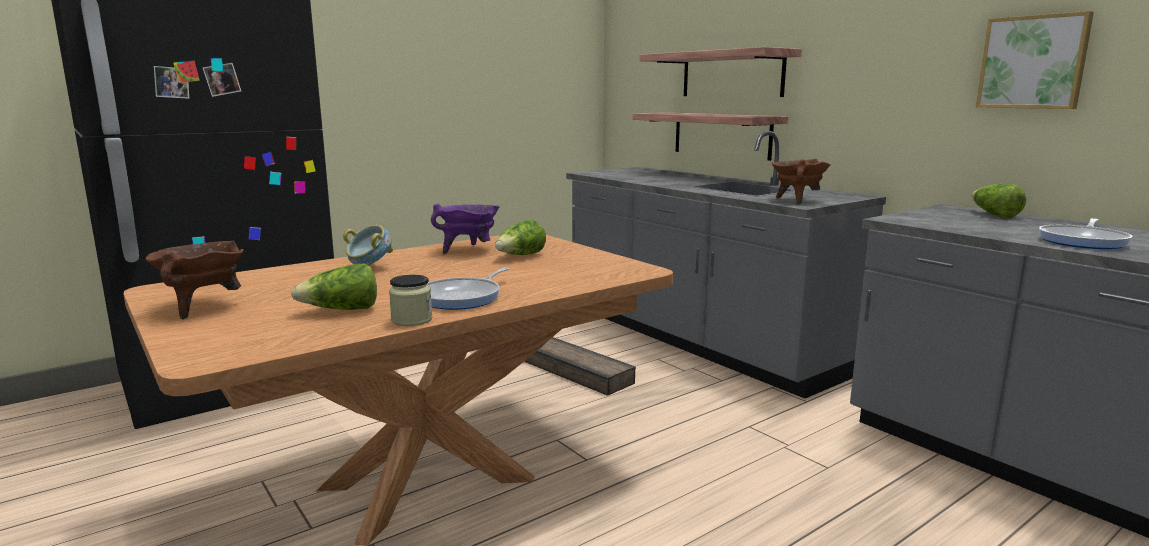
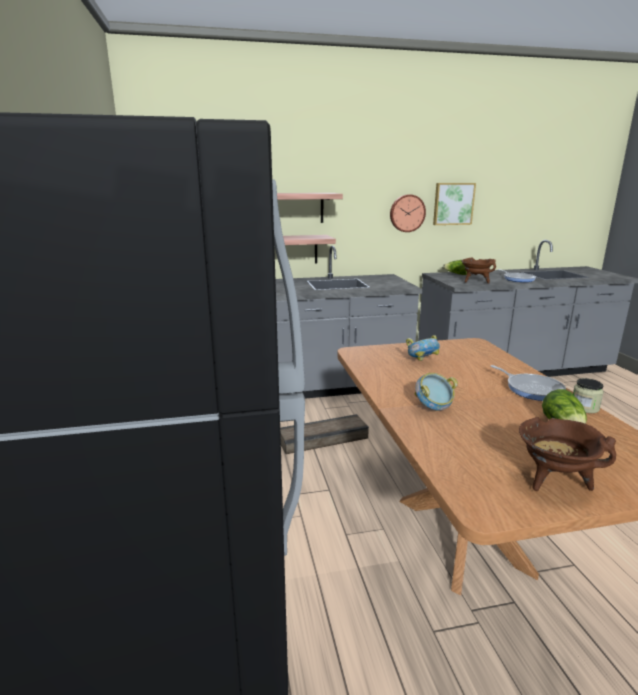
camera: 65 degrees left, 5 degrees up
purple cooking pot [431,203,500,254] -> none
lettuce [495,220,546,255] -> bowl [406,335,440,361]
brown cooking pot [772,159,831,204] -> brown cooking pot moved to [461,257,496,284]
none -> wall clock [390,194,426,232]

